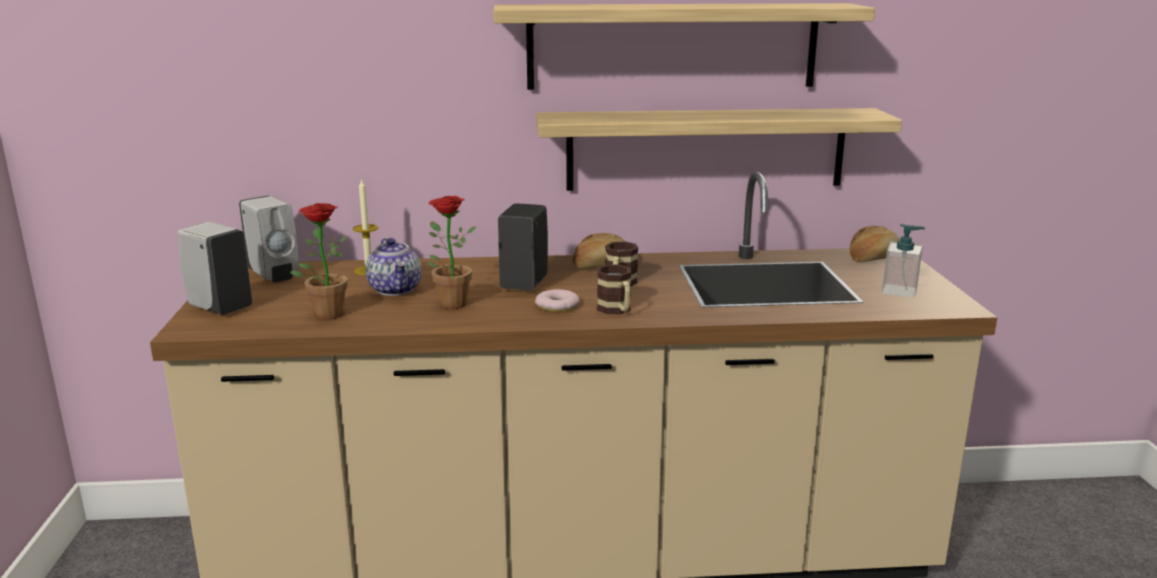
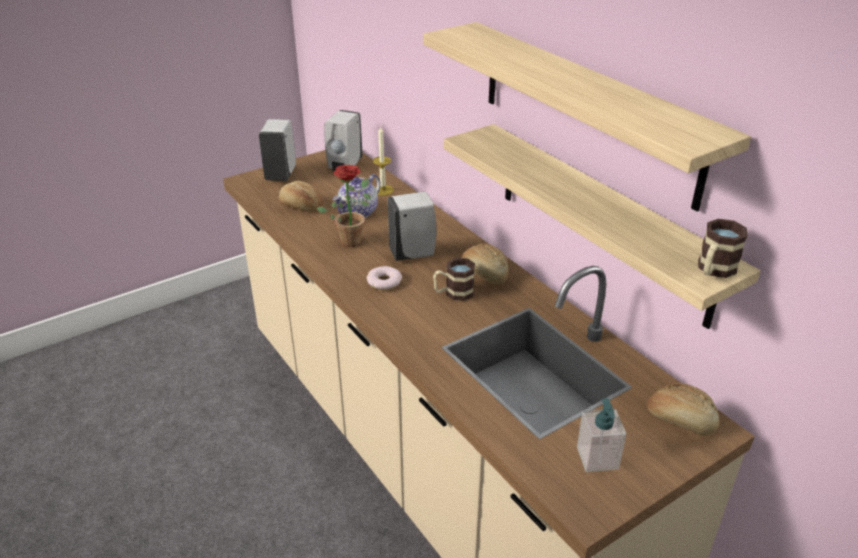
camera: 60 degrees right, 15 degrees up
potted plant [290,203,348,320] -> bread [279,181,323,211]
black soap dispenser [498,203,548,291] -> white soap dispenser [388,191,436,261]
mug [597,264,631,314] -> mug moved to [698,219,748,278]

